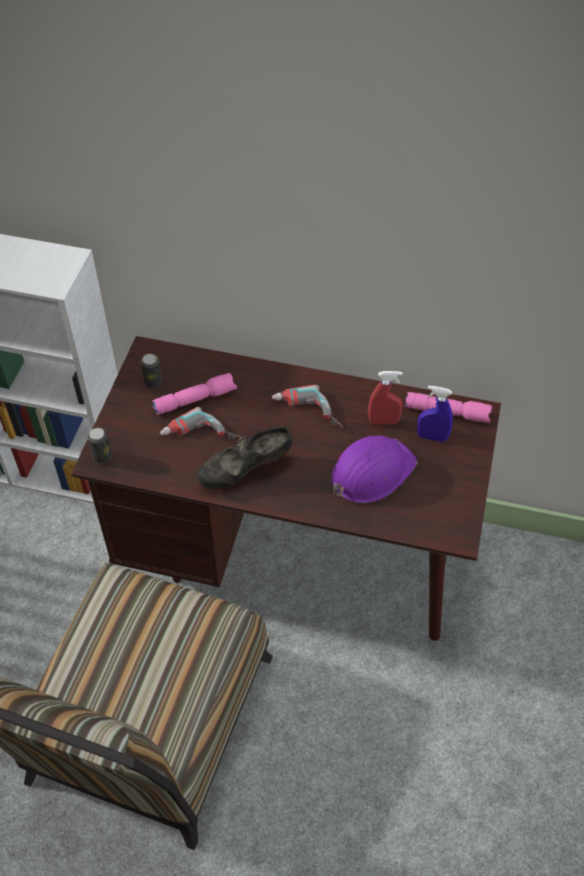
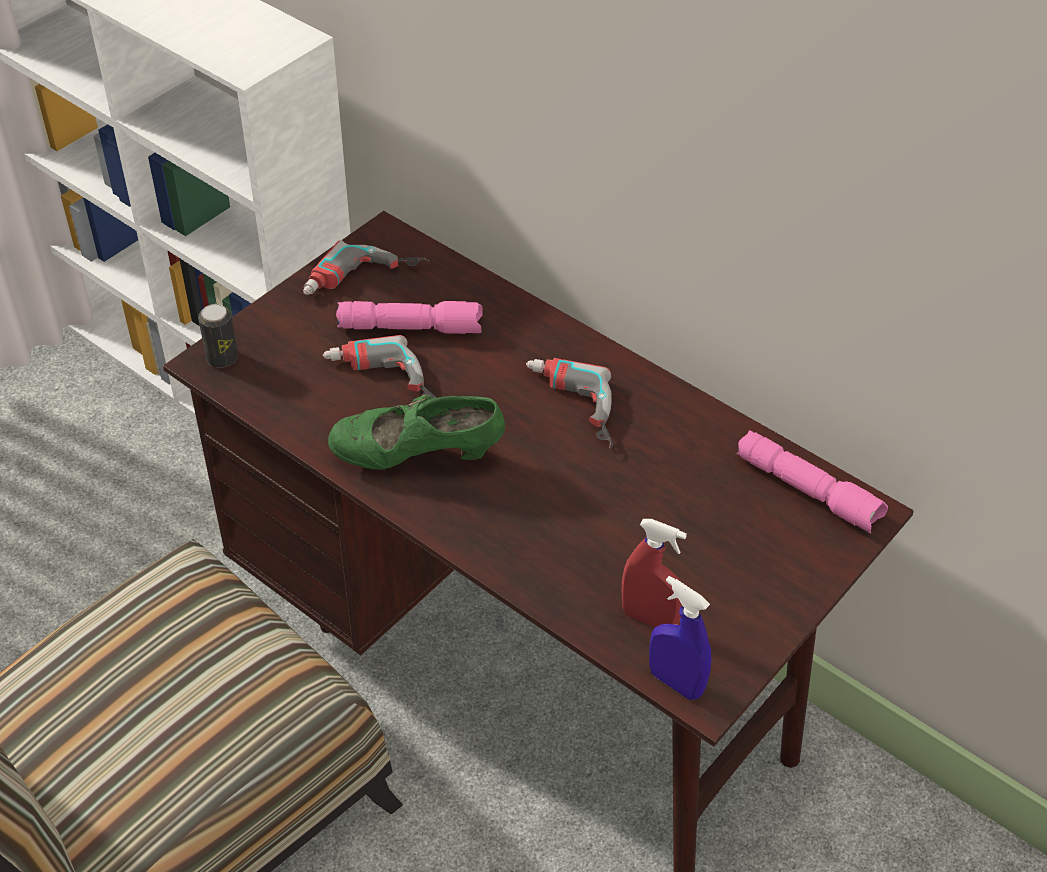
camera: 25 degrees right, 5 degrees down
can [141,354,162,389] -> power drill [303,240,430,295]
black shoe [197,427,292,489] -> green shoe [328,394,505,469]
purple hard hat [332,435,417,503] -> none
red spray bottle [368,371,403,425] -> red spray bottle moved to [622,519,687,627]
blue spray bottle [417,385,453,442] -> blue spray bottle moved to [649,576,711,700]

